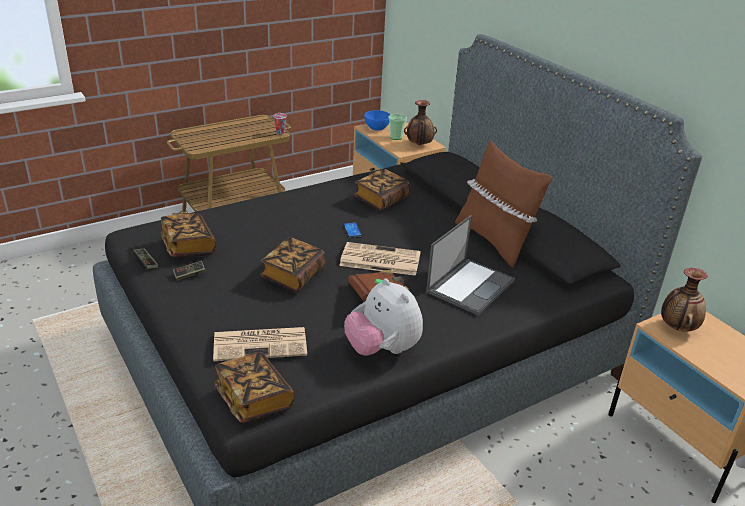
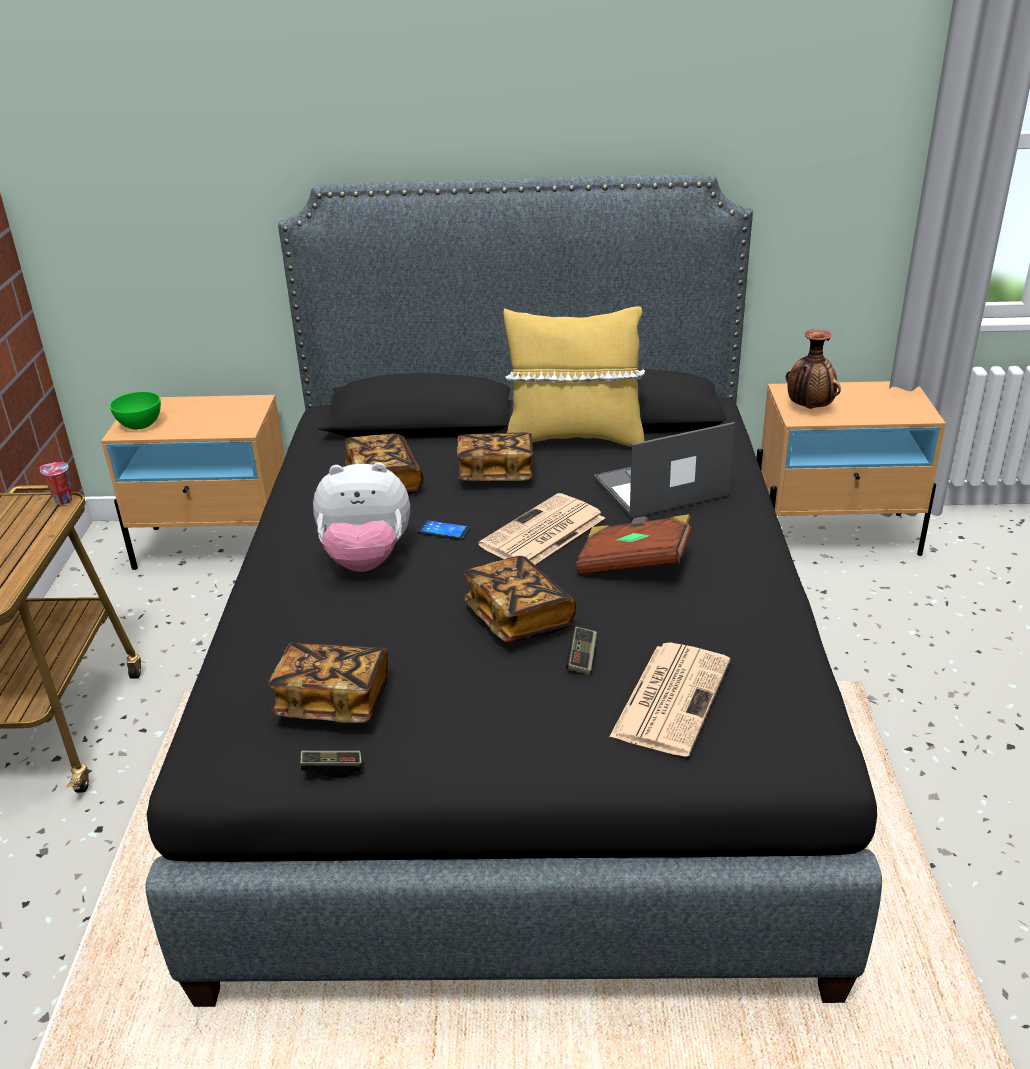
camera: 55 degrees left, 0 degrees up
game controller [173,261,206,281] -> game controller moved to [566,627,597,675]
book [214,352,295,423] -> book moved to [457,432,533,481]
plush toy [344,278,423,356] -> plush toy moved to [313,463,410,572]
blue bowl [364,110,390,131] -> green bowl [110,391,161,429]
cup [389,114,407,140] -> none
vase [404,100,437,145] -> none
laptop [426,215,515,315] -> laptop turned 90 degrees counterclockwise [594,422,735,519]
brown pillow [455,140,553,267] -> yellow pillow [503,306,645,447]

